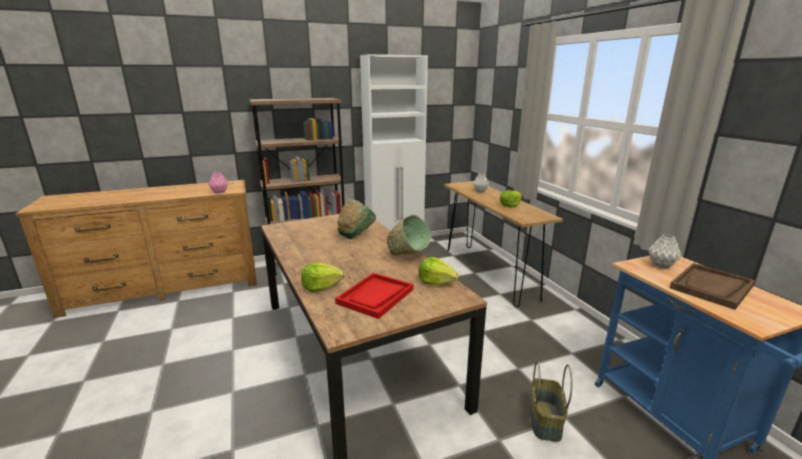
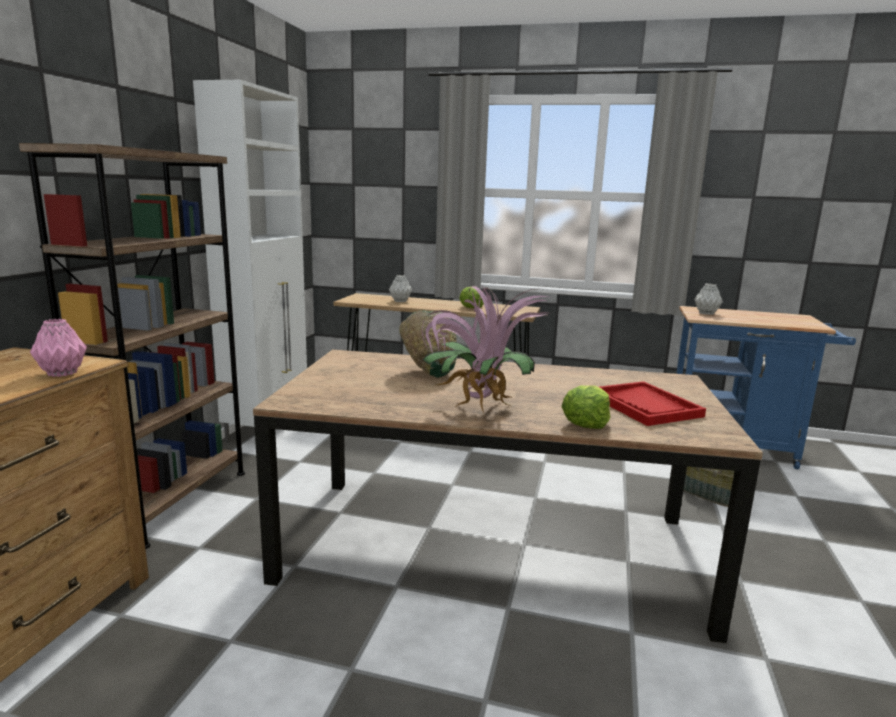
camera: 55 degrees left, 5 degrees down
green bowl [387,215,431,256] -> none
lettuce [419,257,459,285] -> none
brown tray [670,263,755,310] -> none
none -> potted plant [421,286,551,413]

